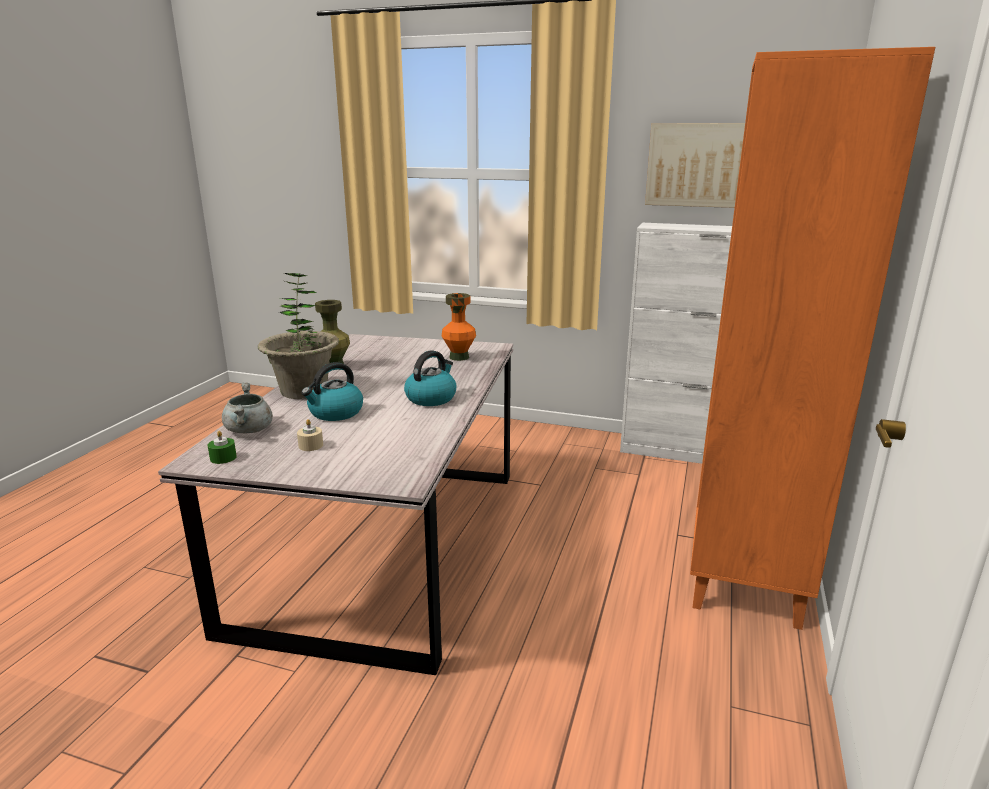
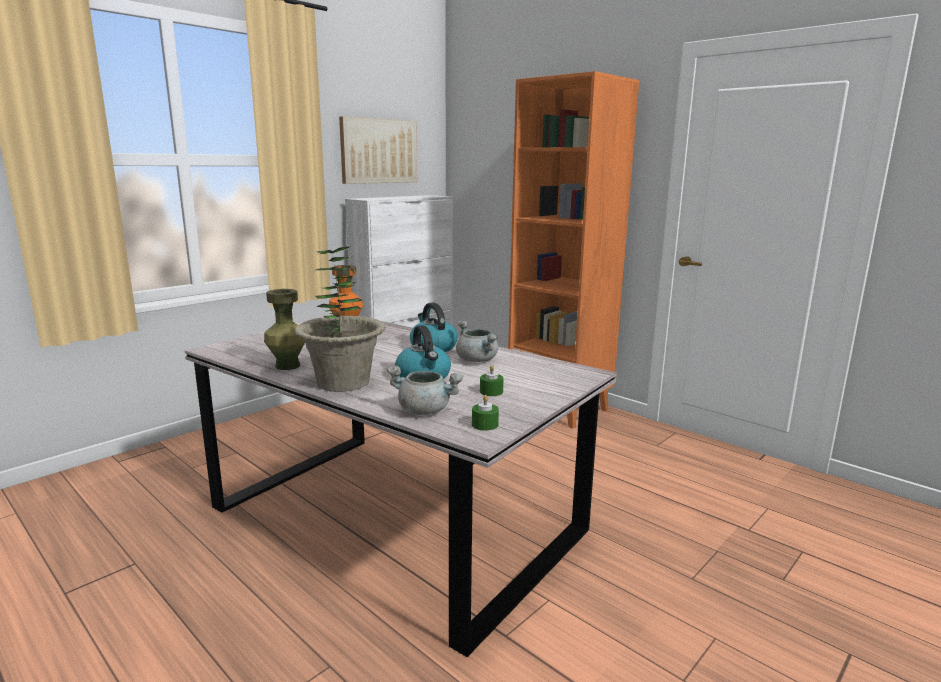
camera: 65 degrees left, 5 degrees down
beige candle [297,419,323,451] -> green candle [480,365,504,396]
none -> grey cooking pot [456,320,498,362]

